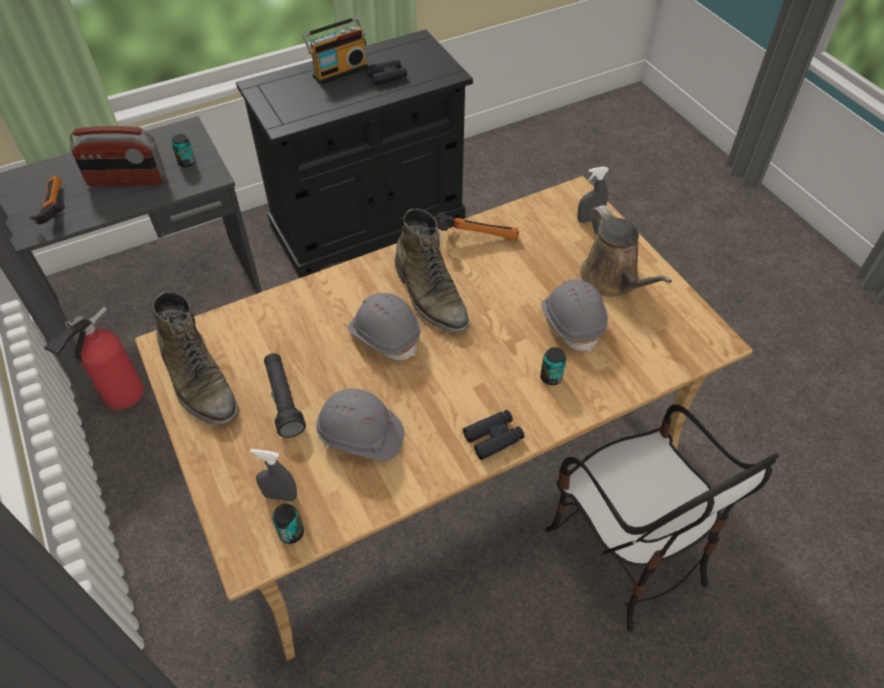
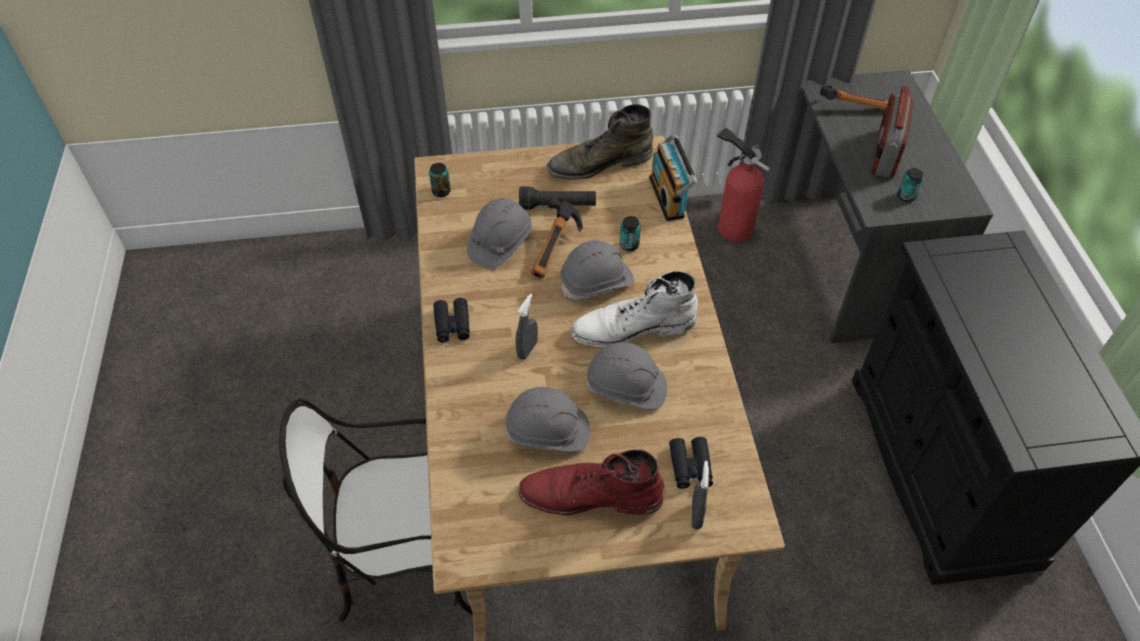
camera: 110 degrees right, 0 degrees up
grey spray bottle [250,449,297,502] -> grey spray bottle moved to [515,294,538,360]
radio [303,17,368,85] -> radio moved to [649,133,697,221]
black binoculars [366,59,407,85] -> black binoculars moved to [669,437,713,489]
green boot [395,208,470,332] -> white boot [571,270,698,347]
hammer [436,212,519,240] -> hammer moved to [531,197,583,278]
can [540,347,566,385] -> can moved to [620,216,641,251]
brown watering can [580,205,672,297] -> red boot [518,450,664,515]
none -> grey hard hat [586,342,668,410]

